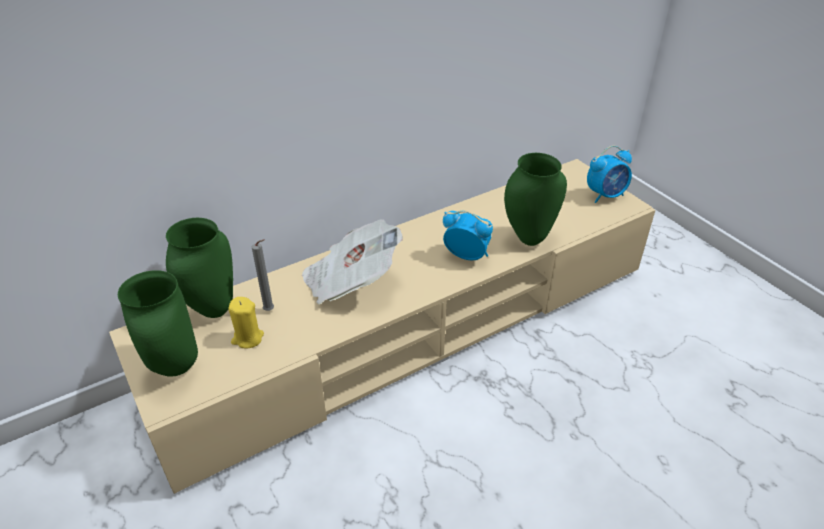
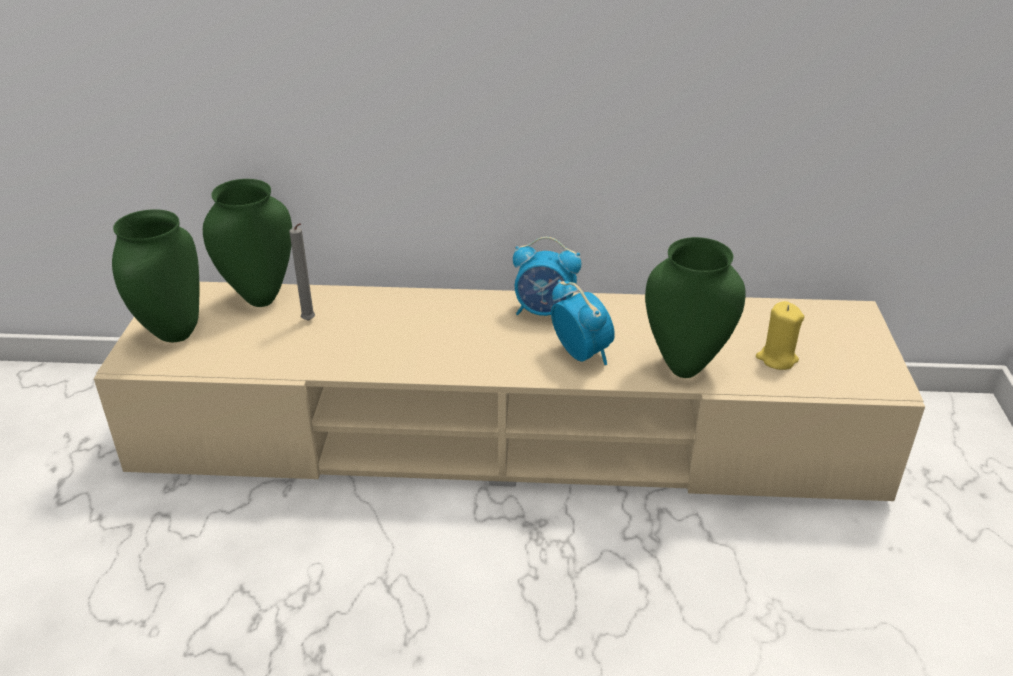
camera: 35 degrees right, 5 degrees down
yellow candle [228,297,264,349] -> yellow candle moved to [756,301,804,370]
newspaper [302,219,403,305] -> none
alarm clock [587,146,632,203] -> alarm clock moved to [513,237,581,316]

